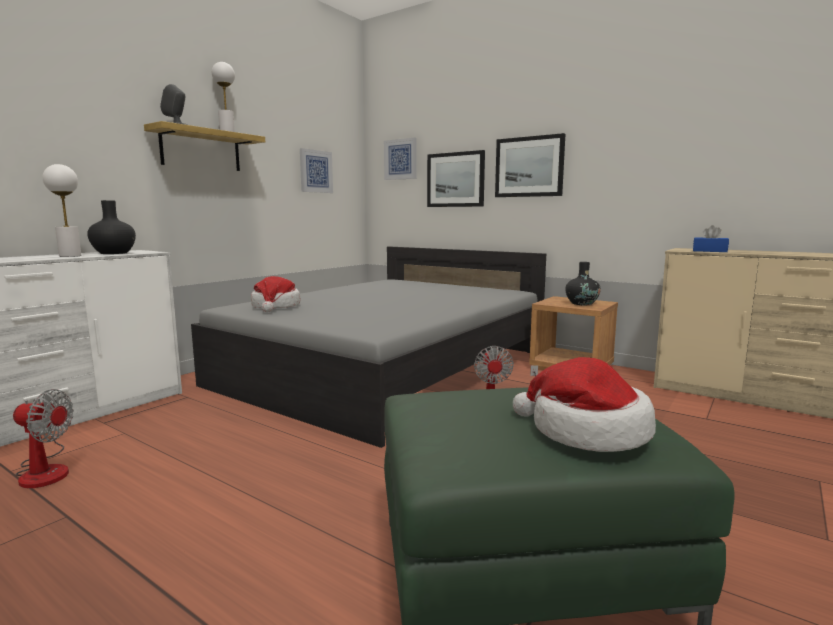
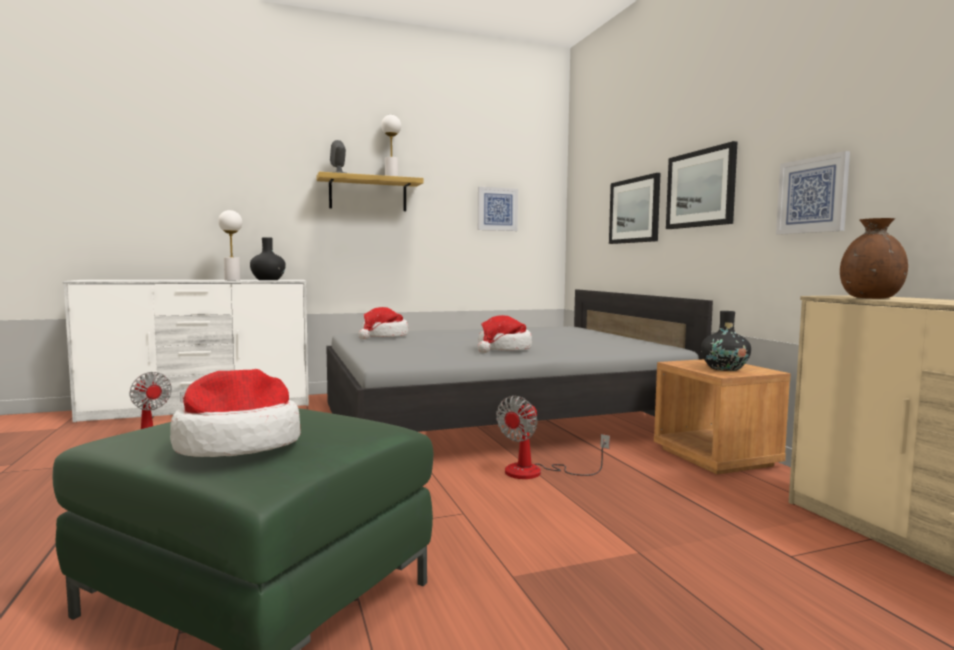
camera: 35 degrees right, 5 degrees down
picture [384,138,417,180] -> picture moved to [776,151,850,235]
blue tissue box [693,225,729,252] -> brown vase [840,218,908,299]
none -> hat [478,315,532,353]

